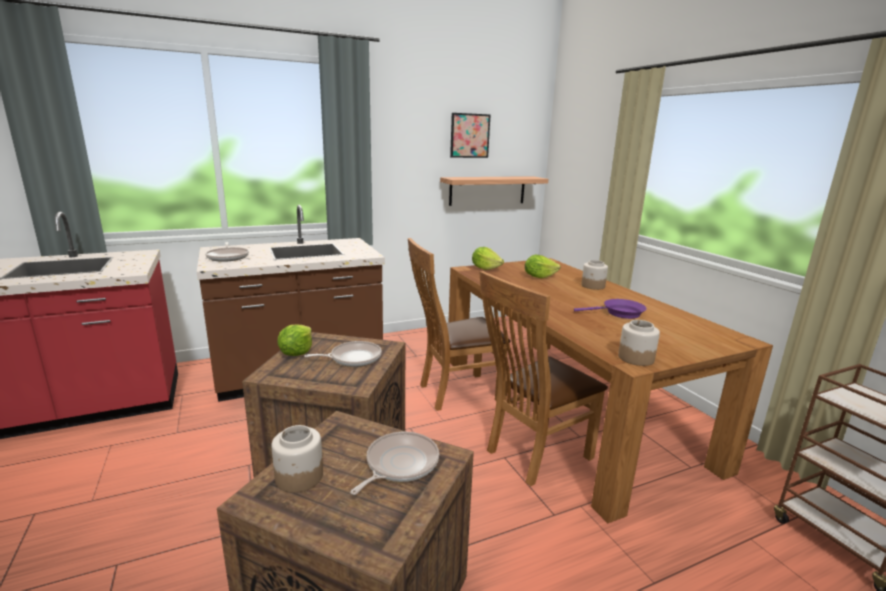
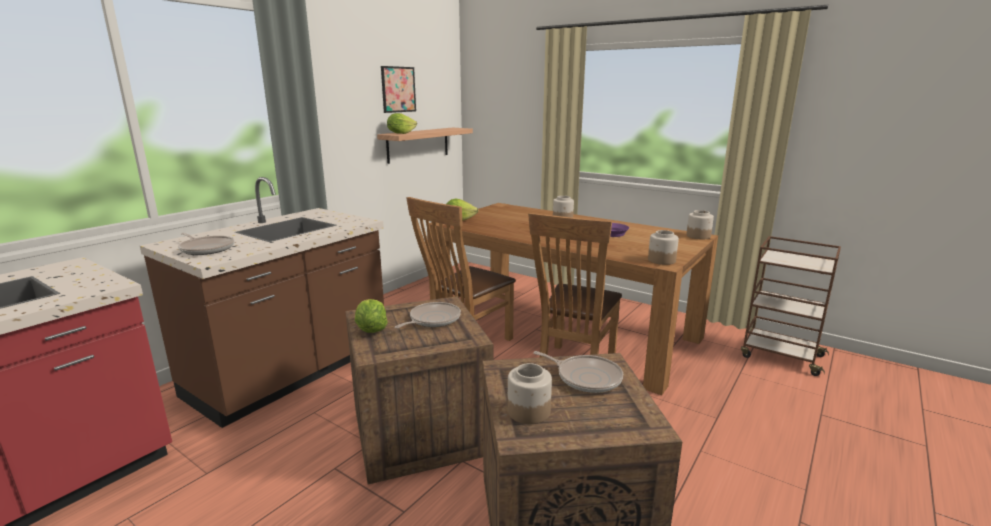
camera: 30 degrees left, 0 degrees up
frying pan [350,431,439,495] -> frying pan turned 120 degrees clockwise [533,351,623,393]
lettuce [525,255,560,278] -> lettuce moved to [387,113,417,134]
none -> jar [686,210,714,239]

